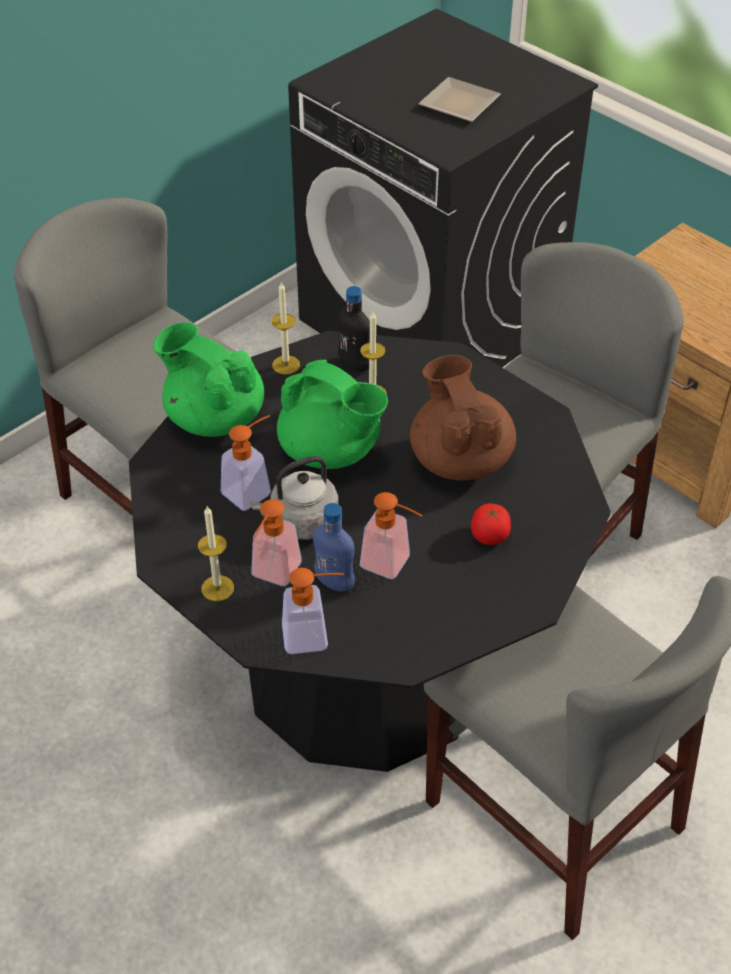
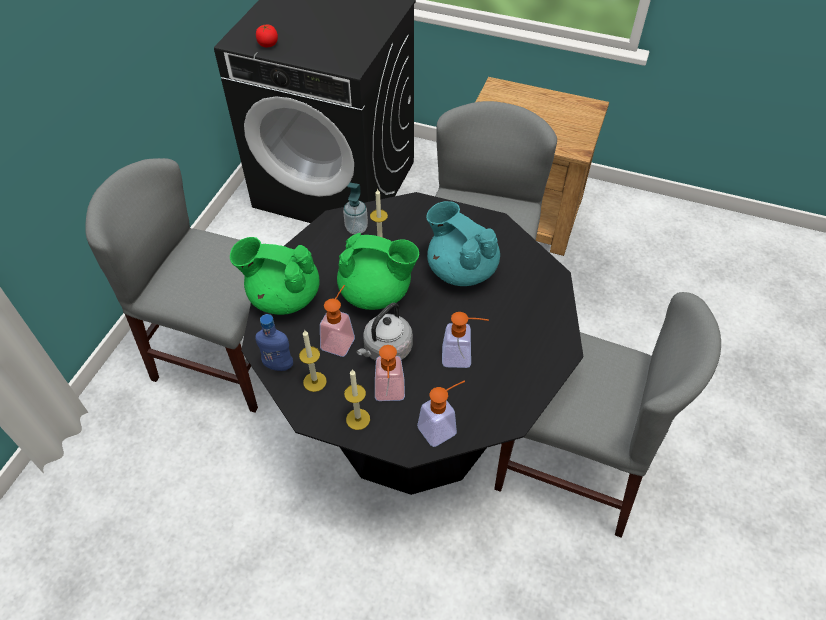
camera: 25 degrees left, 5 degrees up
candle [271,281,300,375] -> candle moved to [299,330,327,392]
blue bottle [313,503,355,592] -> blue bottle moved to [255,314,293,371]
black bottle [337,286,370,372] -> soap dispenser [343,183,368,234]
brown teapot [410,355,516,481] -> turquoise teapot [426,201,500,286]
plate [418,77,501,122] -> none
tomato [471,503,511,545] -> tomato moved to [256,24,278,47]

